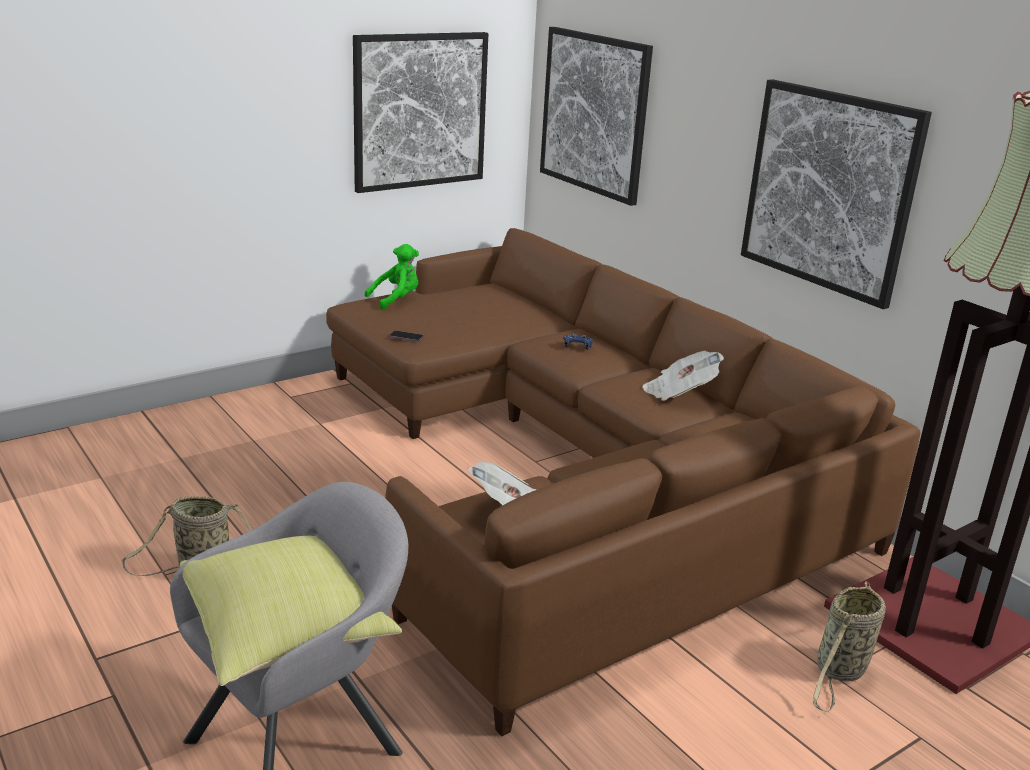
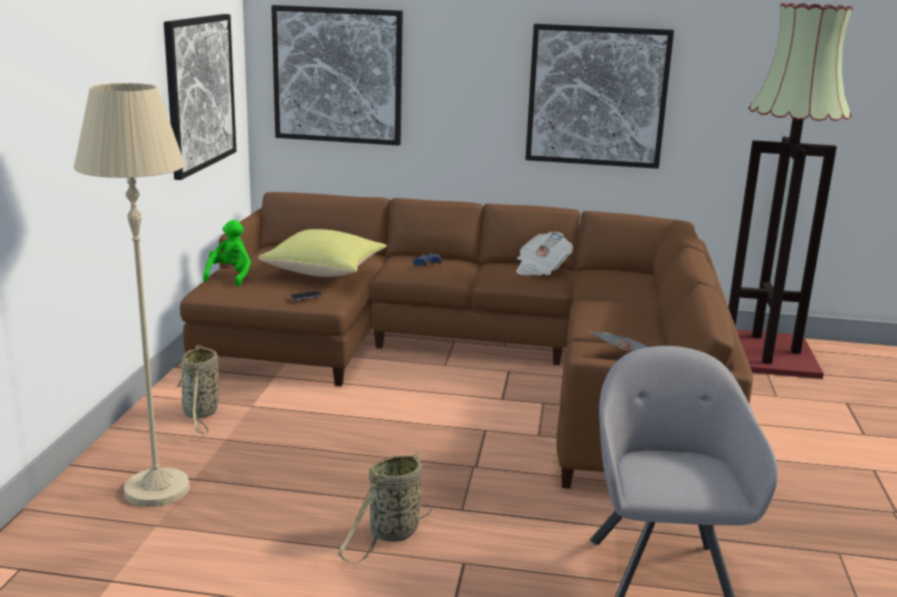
camera: 45 degrees left, 5 degrees down
yellow pillow [180,536,402,686] -> yellow pillow moved to [258,229,387,277]
basket [813,581,886,712] -> basket moved to [176,345,218,434]
none -> beige floor lamp [74,83,190,507]

